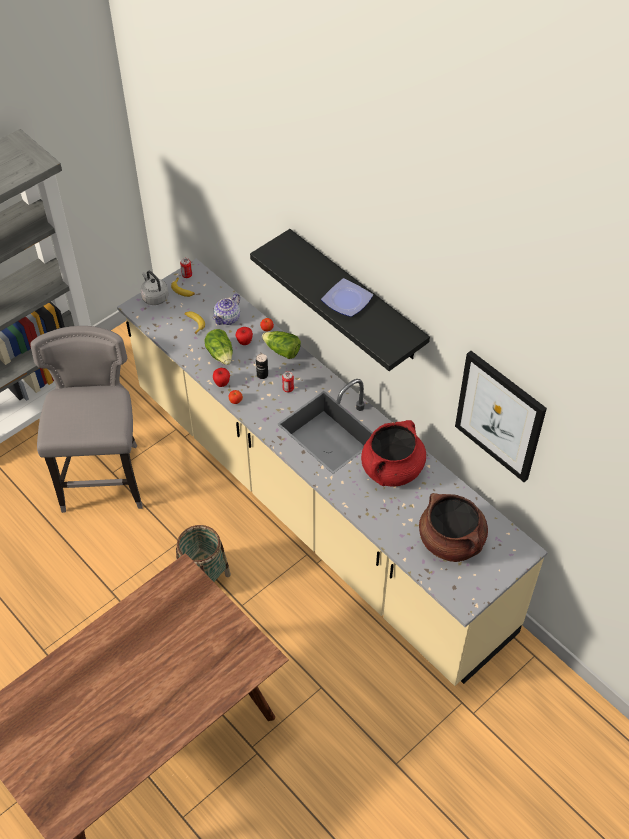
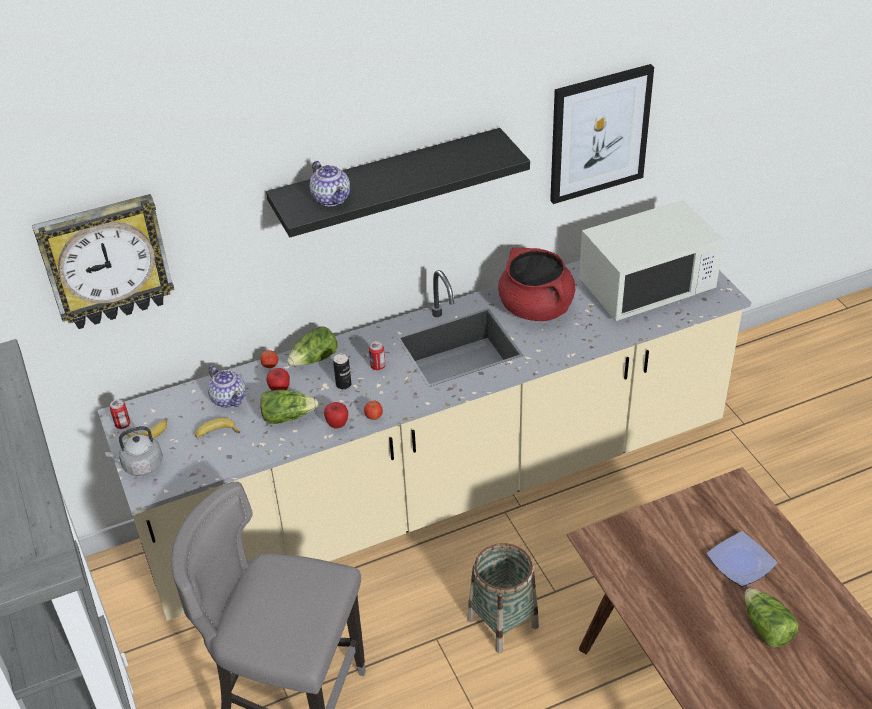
camera: 70 degrees left, 10 degrees down
plate [321,278,373,317] -> plate moved to [707,531,777,587]
brown cooking pot [419,493,488,562] -> white microwave [579,200,724,321]
none -> wall clock [32,194,174,329]
none -> teapot [310,161,350,206]
none -> lettuce [745,588,798,648]

